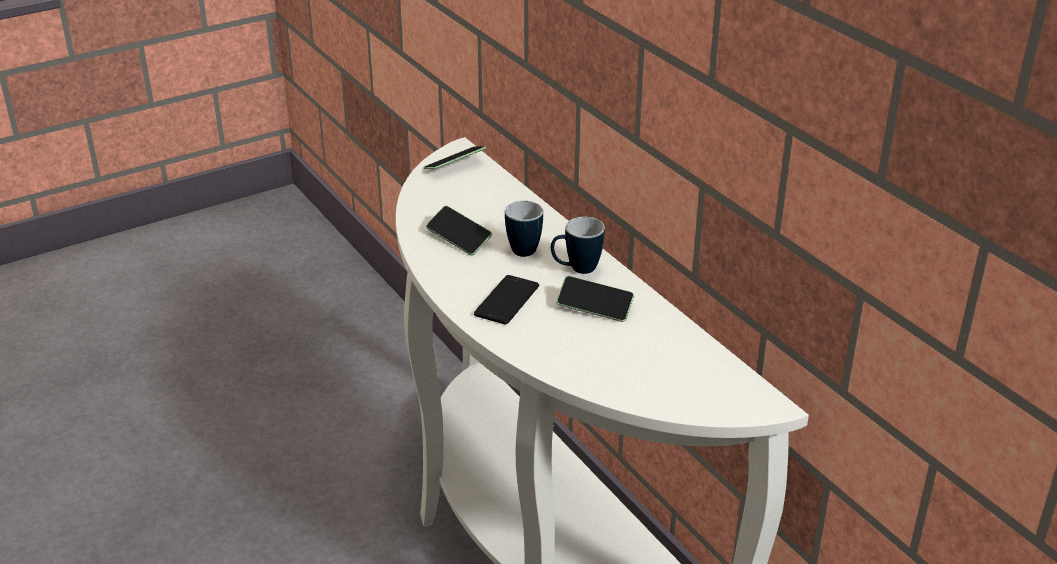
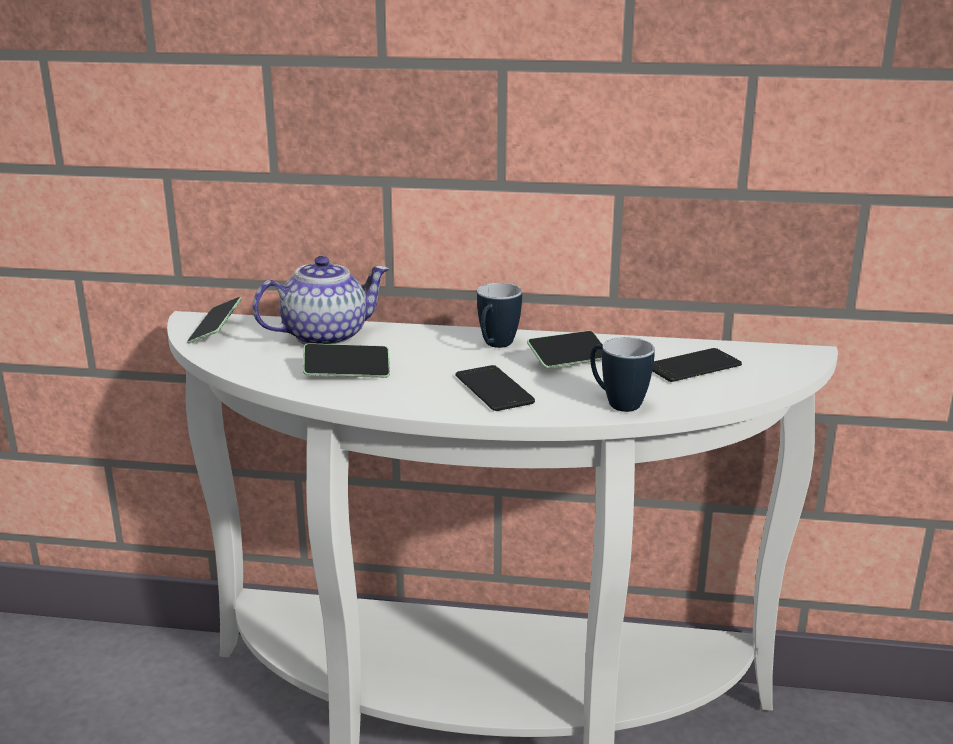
camera: 50 degrees left, 10 degrees down
mug [505,201,543,257] -> mug moved to [590,337,655,412]
none -> teapot [252,256,389,345]
none -> phone [652,348,742,382]

